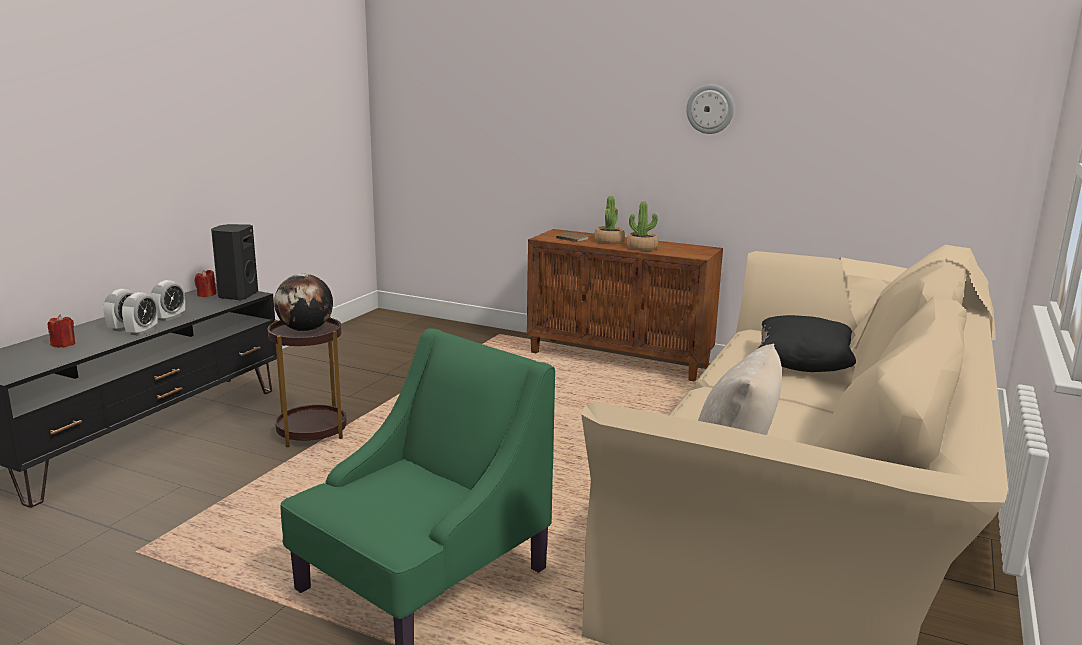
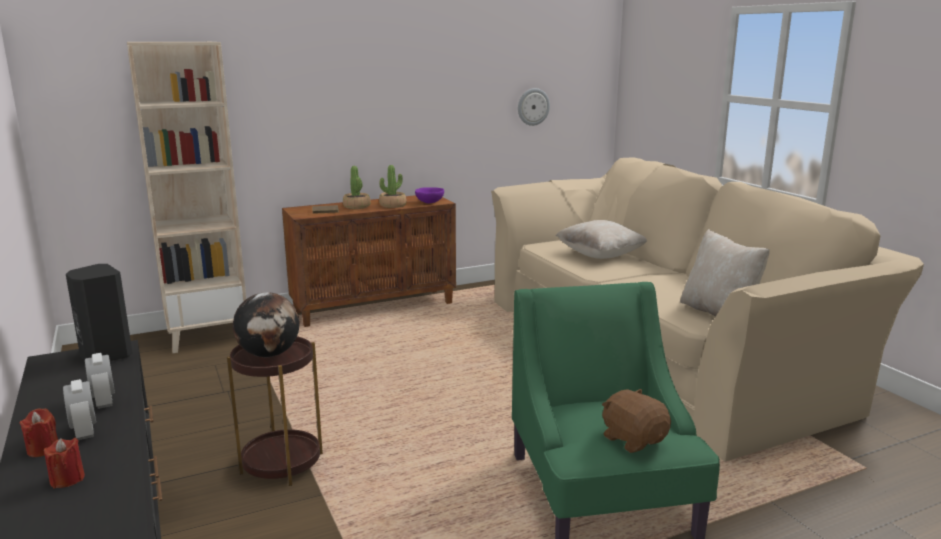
camera: 50 degrees left, 0 degrees up
alarm clock [122,292,157,336] -> none
red candle [194,270,216,297] -> red candle moved to [20,409,58,457]
wall clock [686,84,734,134] -> wall clock moved to [518,88,550,126]
black pillow [758,315,856,372] -> beige pillow [556,220,647,259]
none -> beige bookcase [127,42,246,353]
none -> purple bowl [415,187,444,203]
none -> brown plush toy [602,389,671,453]

